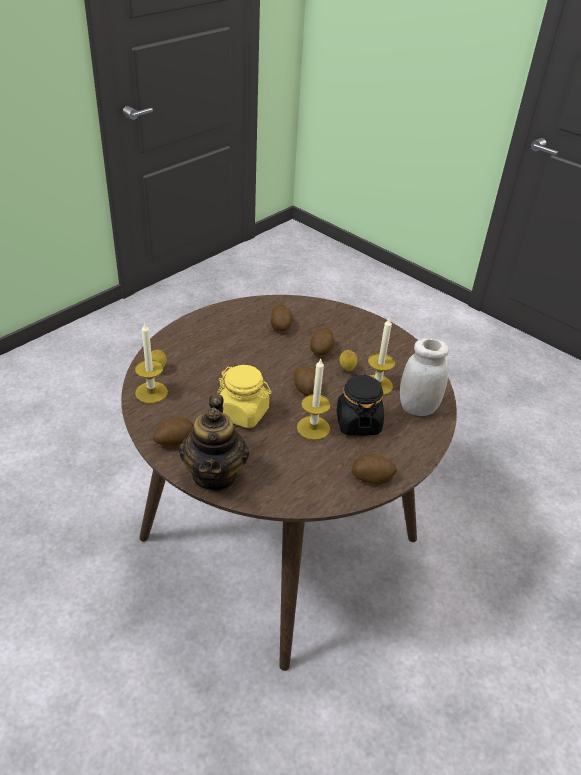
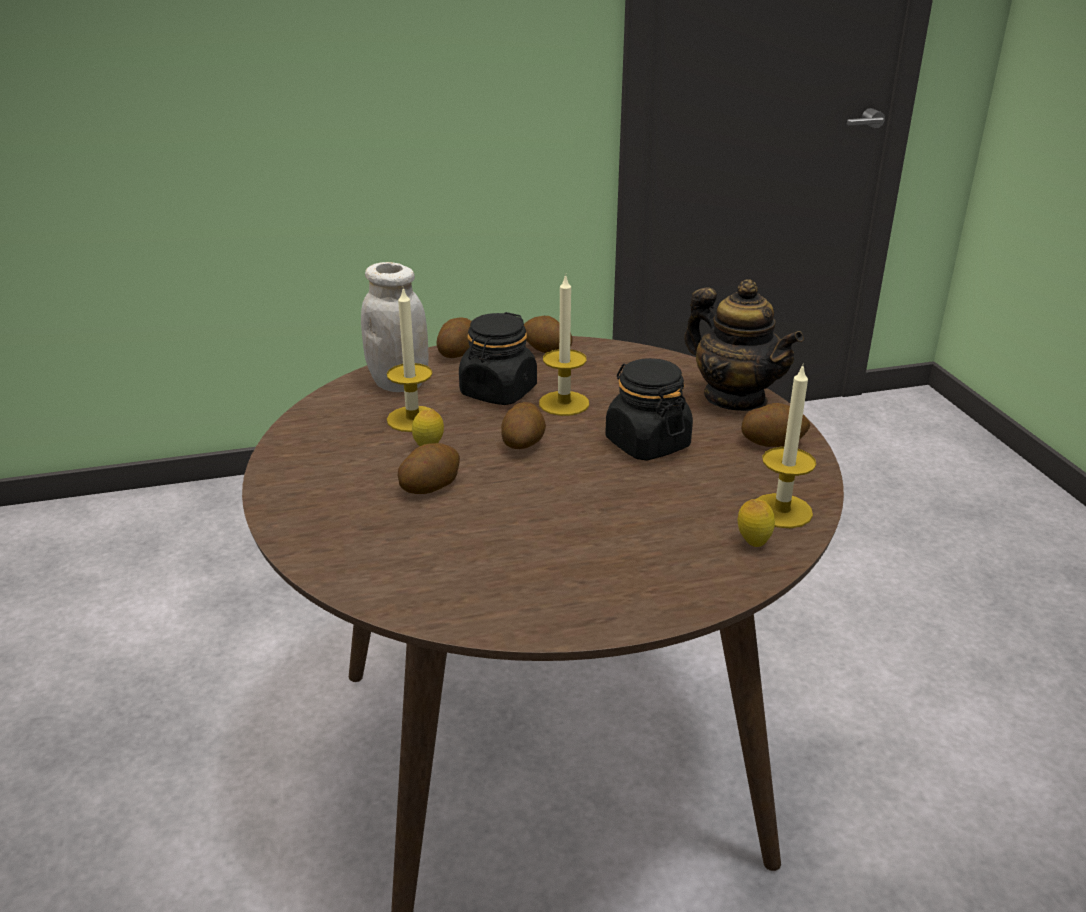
camera: 145 degrees left, 10 degrees down
teapot [179,394,249,492] -> teapot turned 105 degrees clockwise [684,279,804,411]
yellow jar [217,365,272,428] -> black jar [605,358,693,461]
potato [270,305,293,331] -> potato moved to [436,317,472,358]

